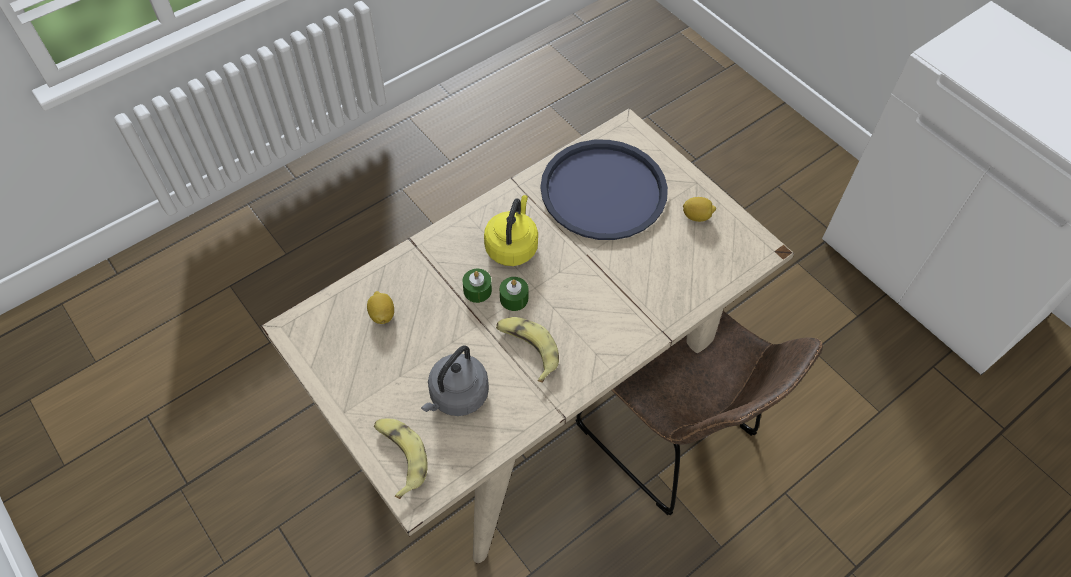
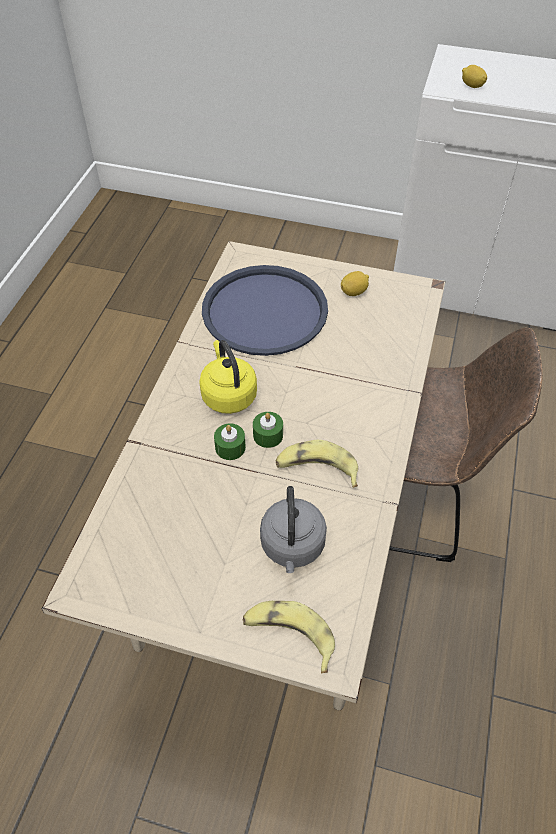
camera: 35 degrees left, 5 degrees down
lemon [367,291,394,324] -> lemon moved to [462,65,487,88]

